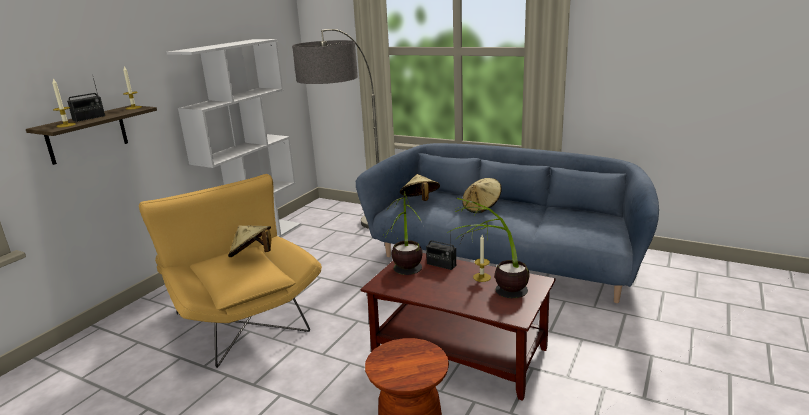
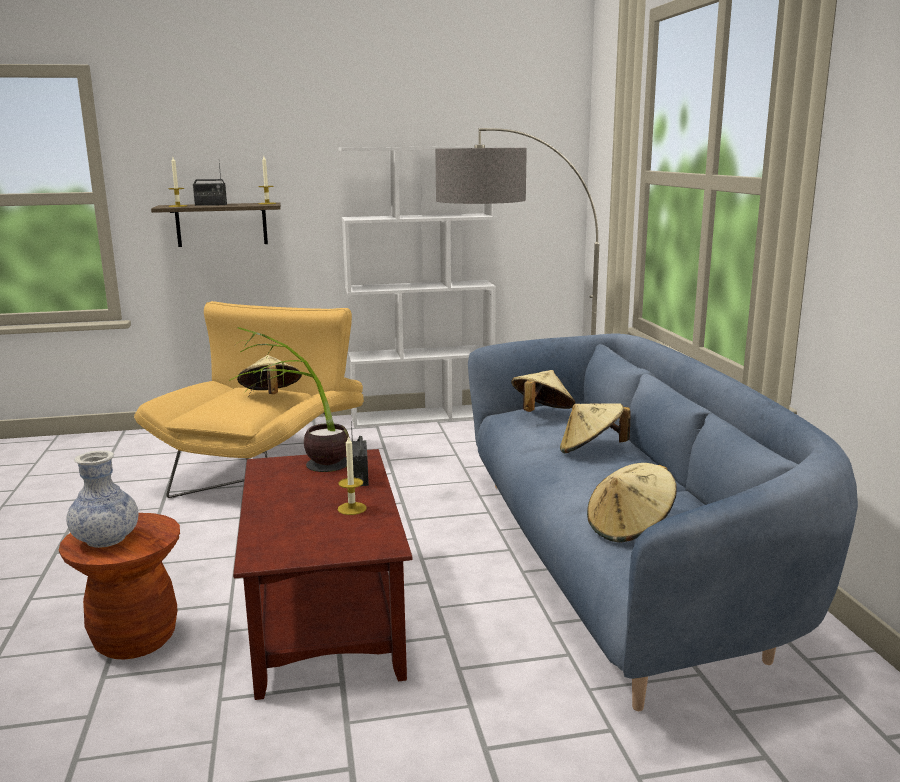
camera: 50 degrees right, 5 degrees down
potted plant [447,198,529,298] -> none
none -> vase [67,450,138,548]
none -> beige hat [587,463,677,543]

